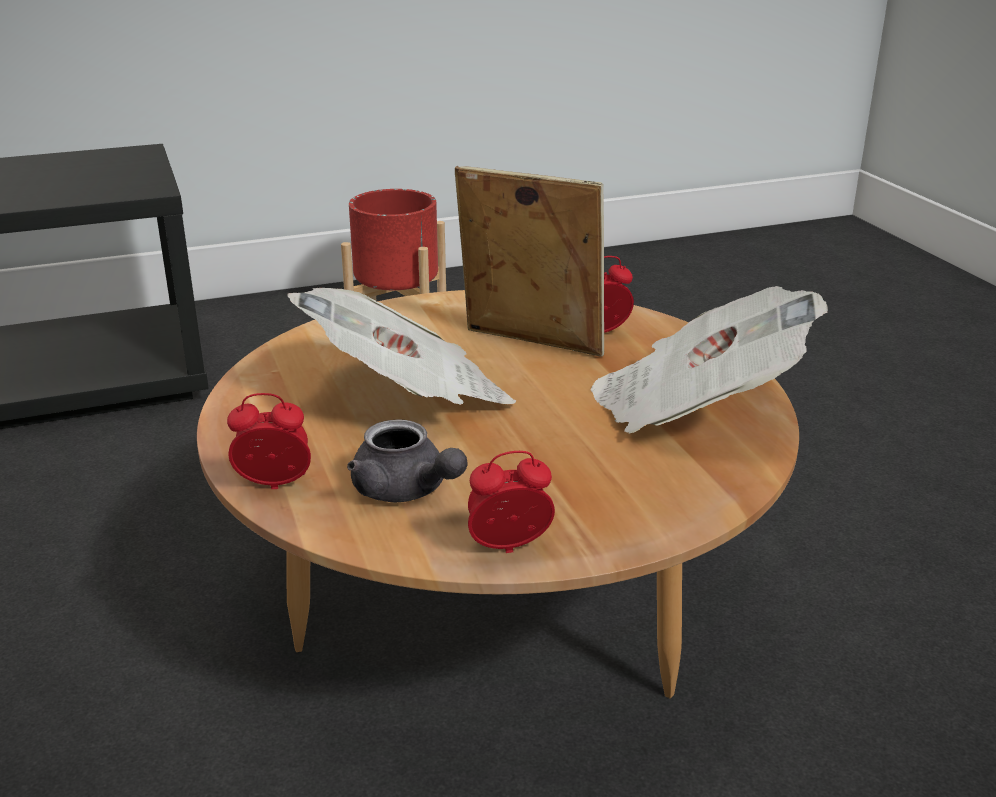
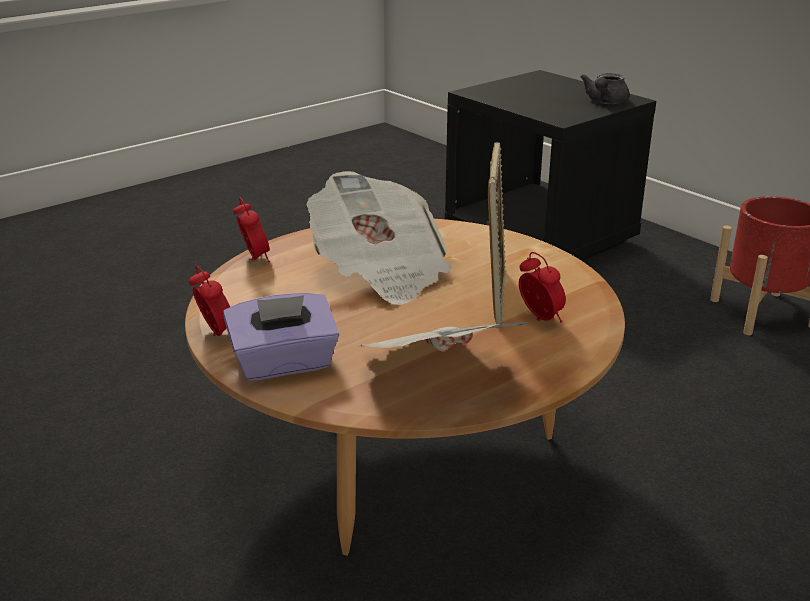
camera: 70 degrees right, 0 degrees up
grey teapot [347,419,467,503] -> grey teapot moved to [581,73,630,104]
none -> purple tissue box [223,293,339,381]

